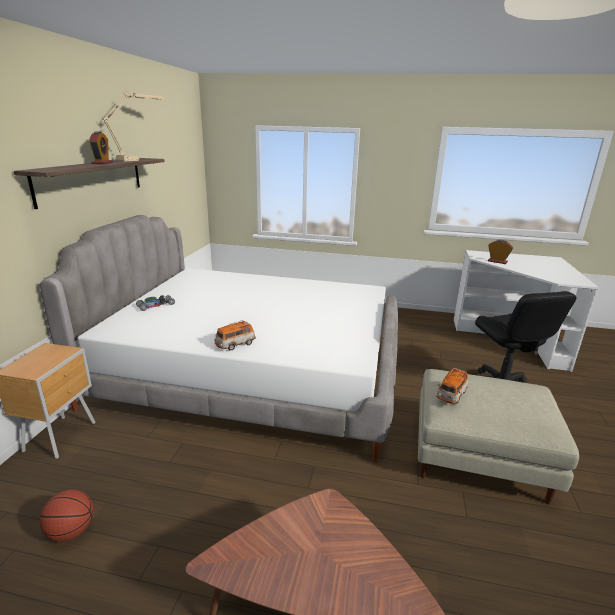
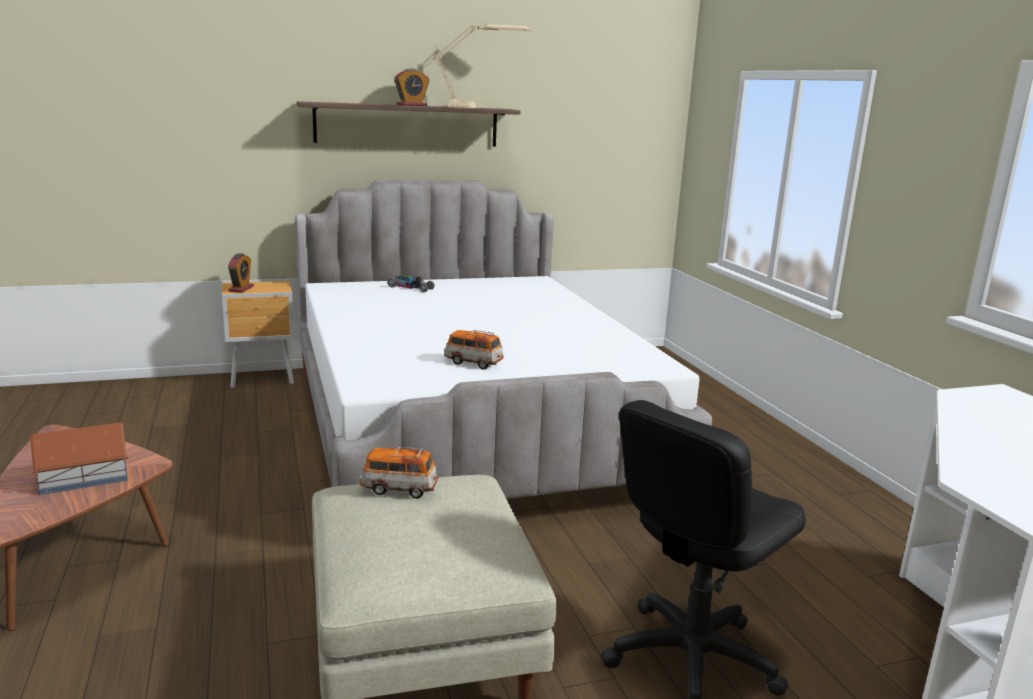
camera: 60 degrees right, 5 degrees down
basketball [40,489,94,542] -> none
toy car [214,320,256,350] -> toy car moved to [444,330,504,370]
alarm clock [488,240,513,264] -> alarm clock moved to [228,253,254,293]
none -> toy house [30,423,128,495]

